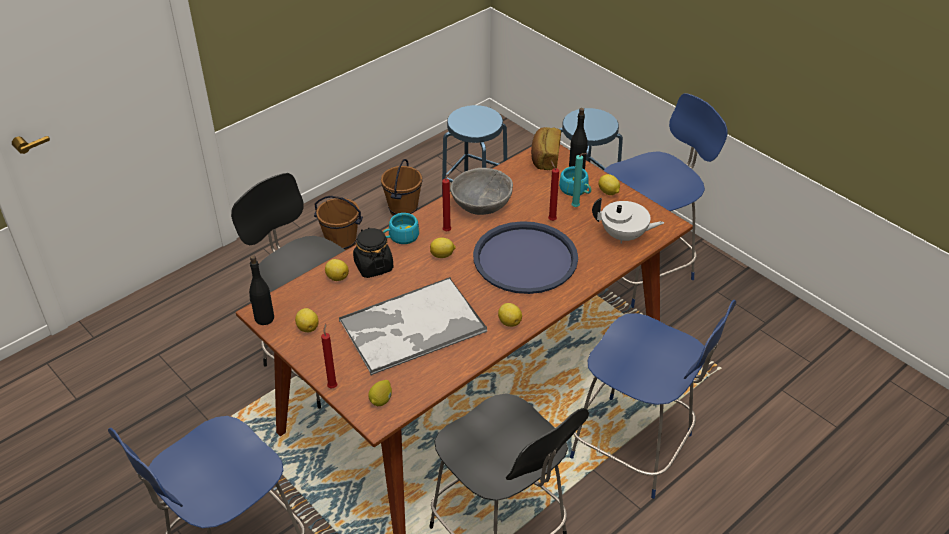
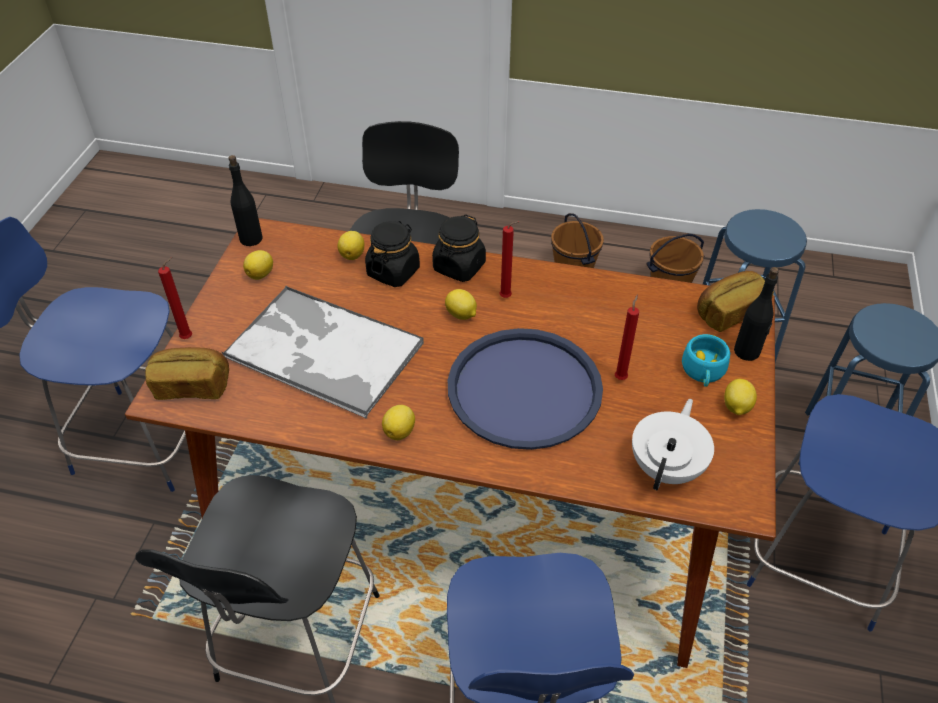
camera: 55 degrees right, 5 degrees up
lemon [368,380,392,406] -> bread [145,347,229,400]
turquoise cup [383,213,419,244] -> black jar [432,214,486,282]
grey bowl [451,168,513,215] -> none
turquoise candle [571,153,586,207] -> none
white teapot [592,198,664,244] -> white teapot turned 135 degrees counterclockwise [632,399,714,490]

